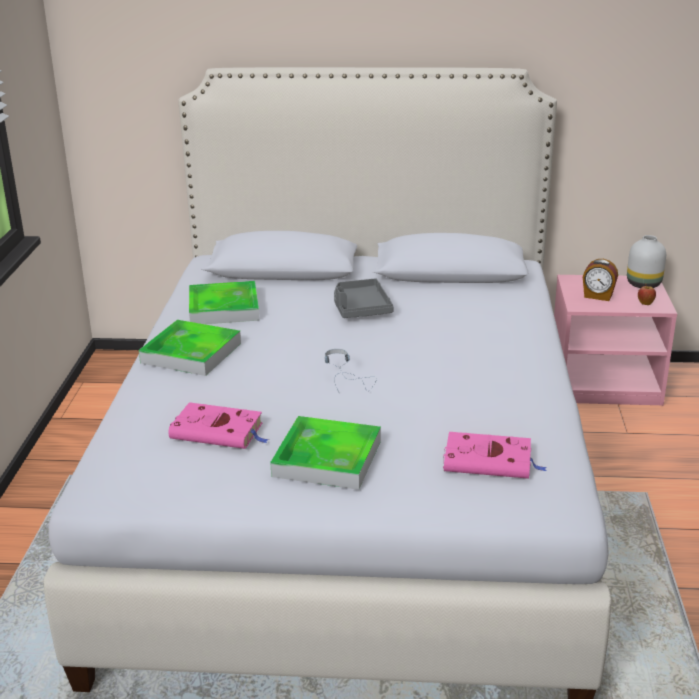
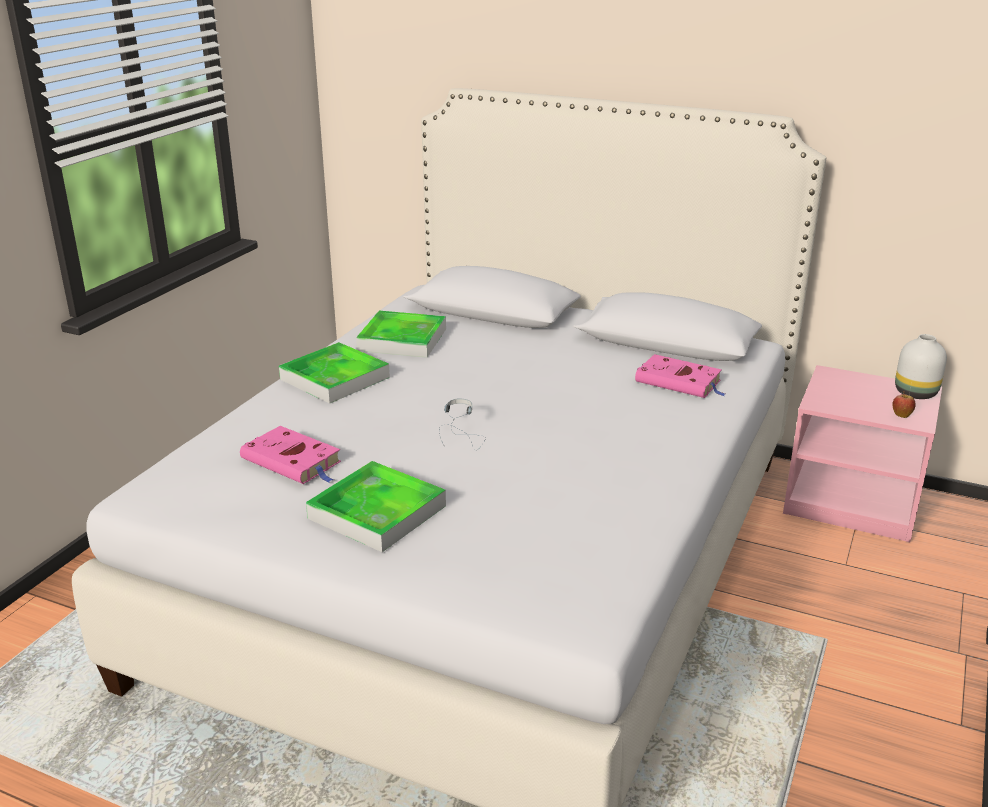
camera: 20 degrees right, 0 degrees up
grey tray [334,278,394,318] -> none
pink book [443,432,547,479] -> pink book moved to [635,354,725,398]
alarm clock [583,259,618,301] -> none

